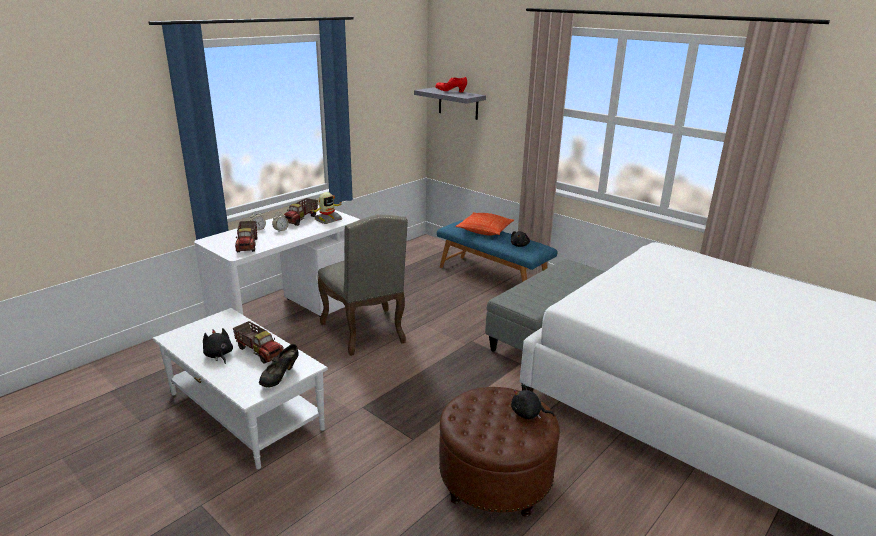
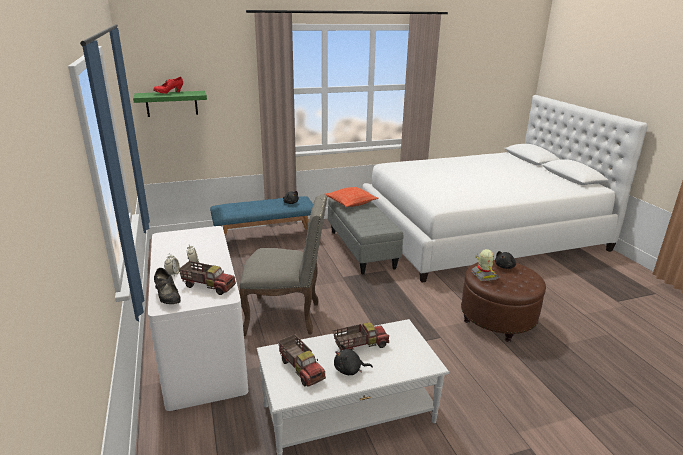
camera: 60 degrees left, 0 degrees up
black shoe [259,344,299,387] -> black shoe moved to [154,268,181,304]
toy truck [284,198,318,226] -> toy truck moved to [278,334,326,387]
toy robot [311,192,342,224] -> toy robot moved to [471,249,499,281]
grey shelf [414,87,486,120] -> green shelf [133,91,207,117]
orange pillow [455,212,514,235] -> orange pillow moved to [325,187,379,207]

